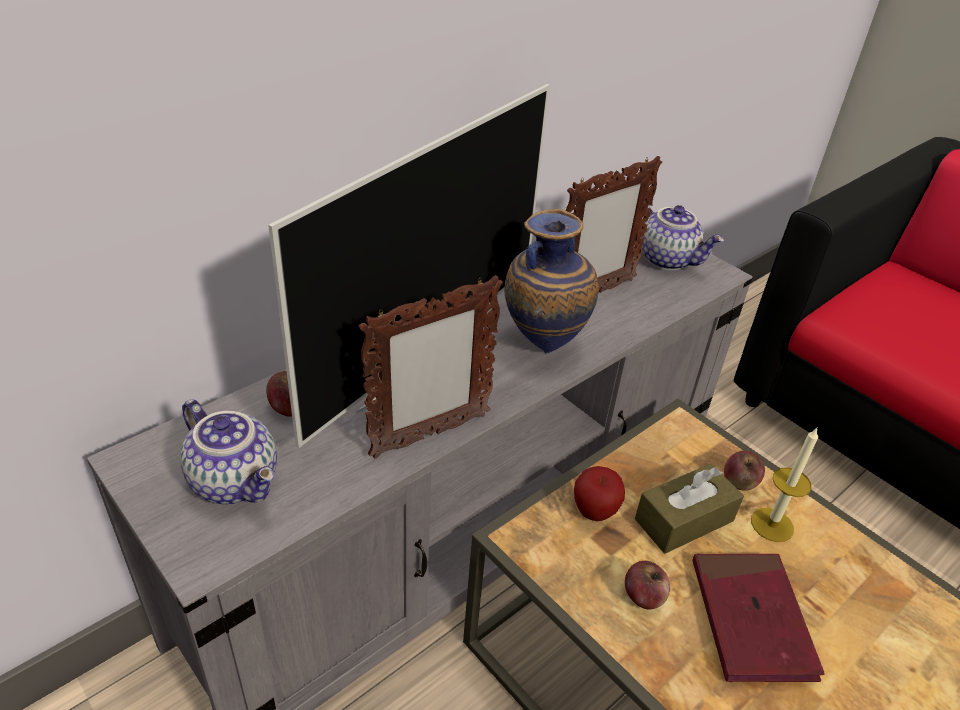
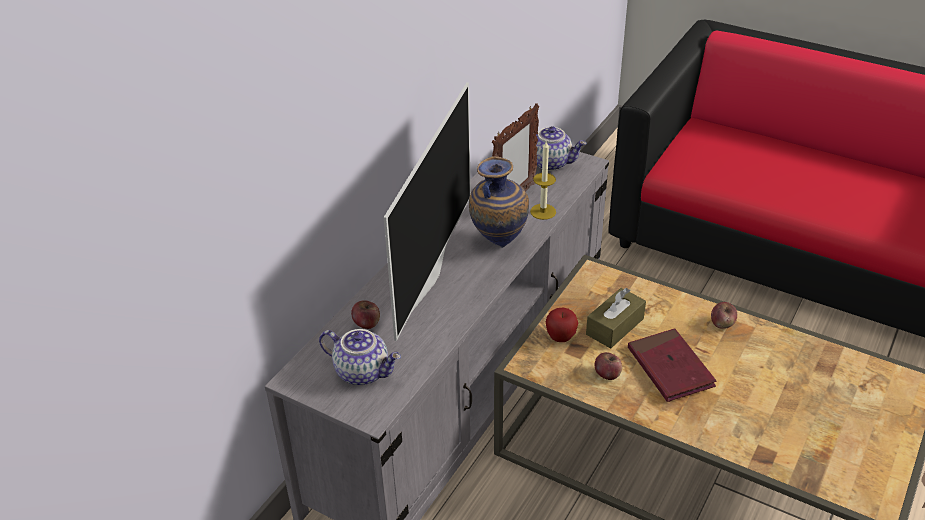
camera: 15 degrees left, 0 degrees up
picture frame [358,275,503,459] -> none
apple [724,450,765,491] -> apple moved to [711,302,737,329]
candle [751,428,818,542] -> candle moved to [530,142,556,220]

